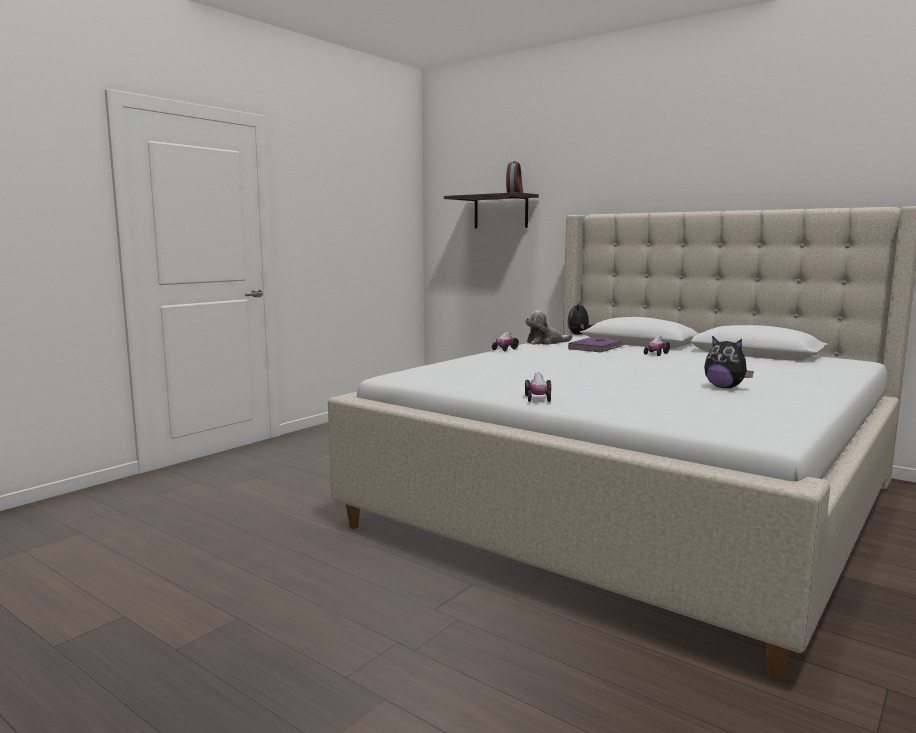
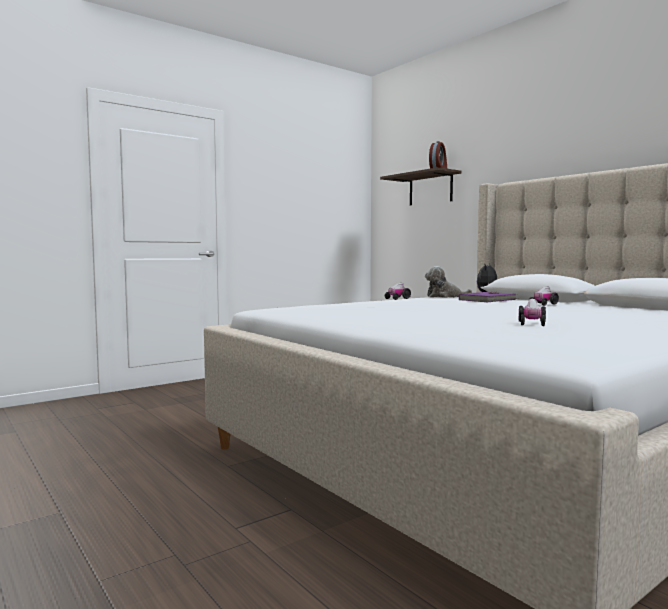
camera: 15 degrees right, 5 degrees down
toy car [525,373,551,402] -> toy car moved to [519,299,546,326]
plush toy [704,336,754,388] -> none

